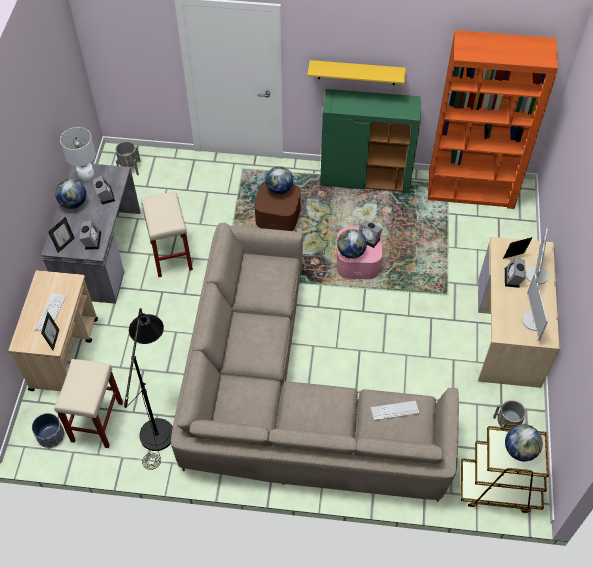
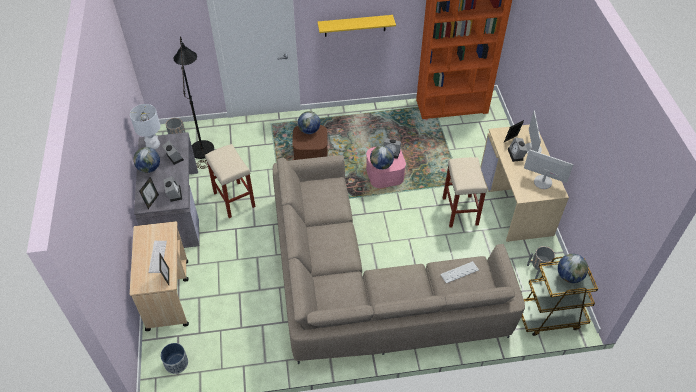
camera: 15 degrees left, 5 degrees down
beige stool [54,359,123,448] -> beige stool moved to [443,157,487,228]
black floor lamp [124,308,173,470] -> black floor lamp moved to [173,36,214,169]
green cabinet [320,89,421,193] -> none
monitor [522,273,548,340] -> monitor turned 135 degrees clockwise [524,149,574,189]

